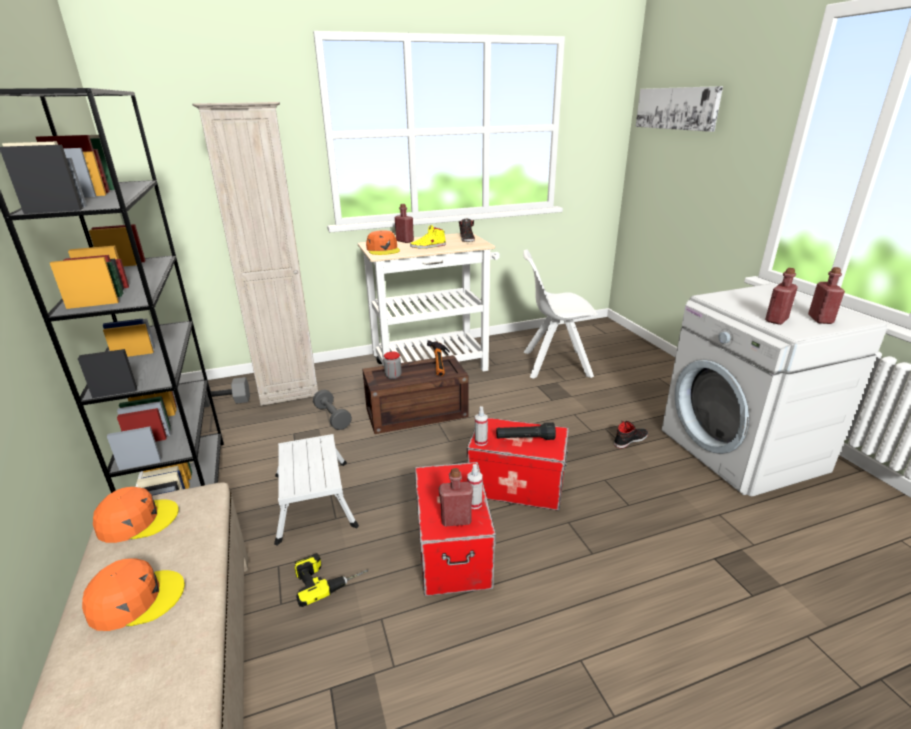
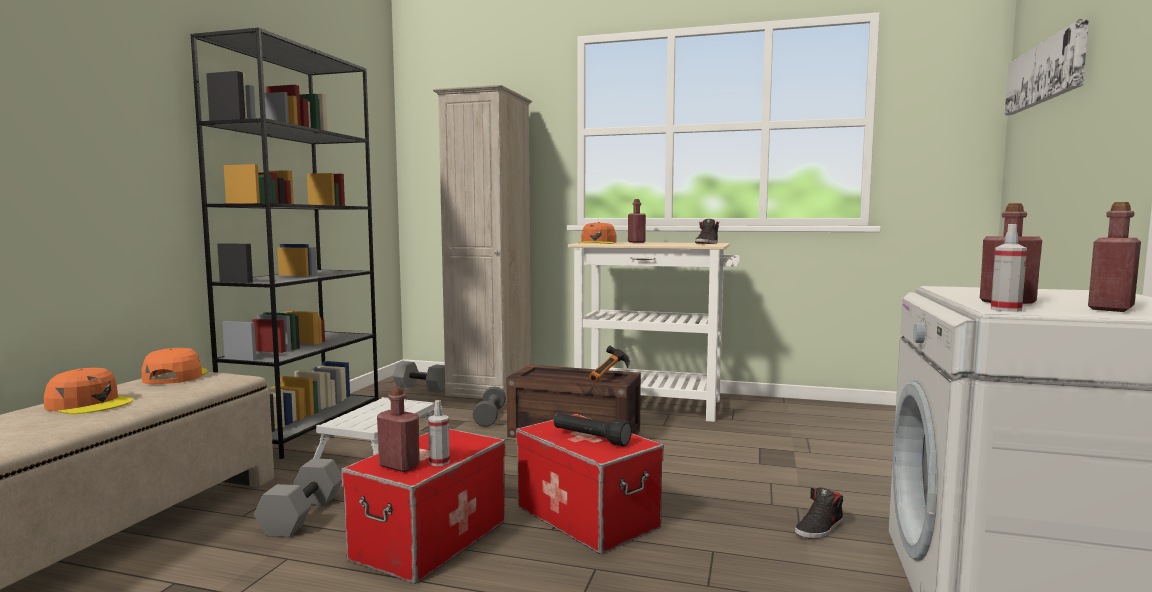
camera: 35 degrees right, 20 degrees down
orange cap [93,487,179,543] -> orange cap turned 120 degrees counterclockwise [141,348,208,384]
power drill [294,553,368,607] -> grey dumbbell [254,458,342,537]
jar [384,352,402,379] -> none
yellow shoe [410,225,446,249] -> none
spray bottle [475,406,488,446] -> spray bottle moved to [991,224,1027,312]
white chair [523,249,597,379] -> none
black shoe [614,421,648,448] -> black shoe turned 135 degrees clockwise [795,487,843,539]

